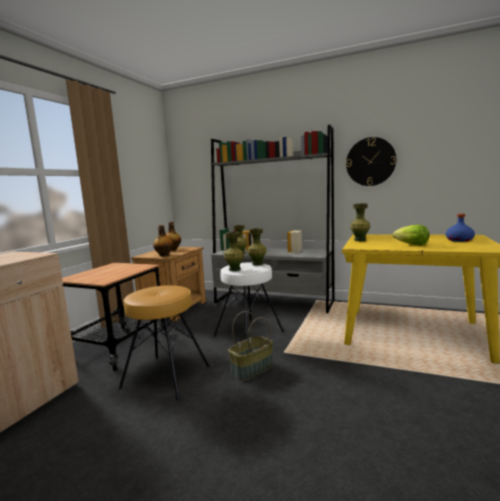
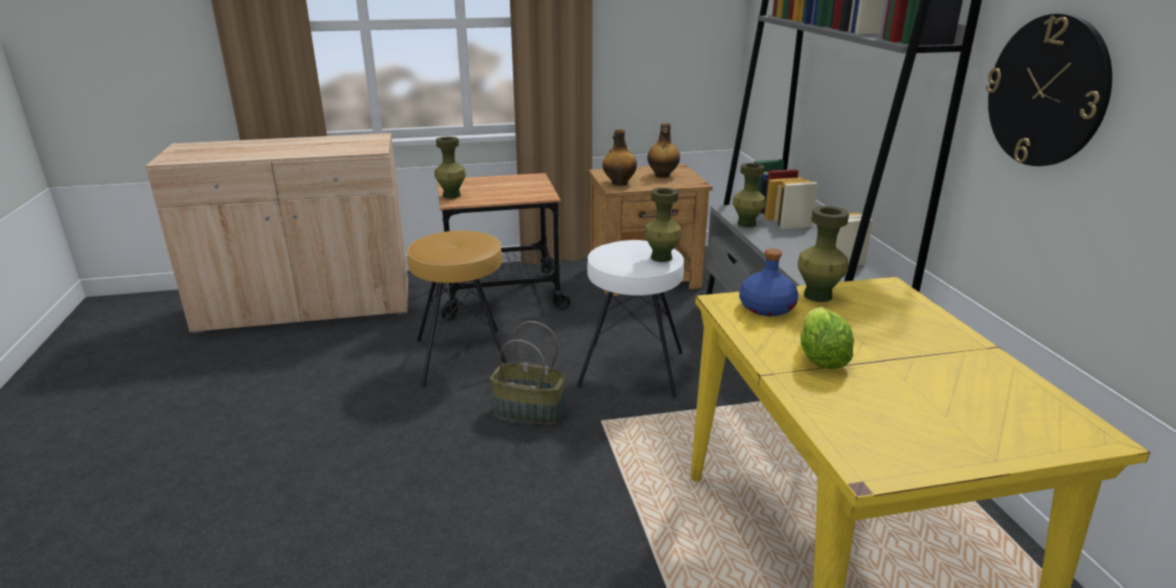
camera: 55 degrees right, 15 degrees up
green vase [224,232,244,271] -> green vase moved to [434,136,466,199]
blue bottle [446,214,475,242] -> blue bottle moved to [739,249,798,316]

